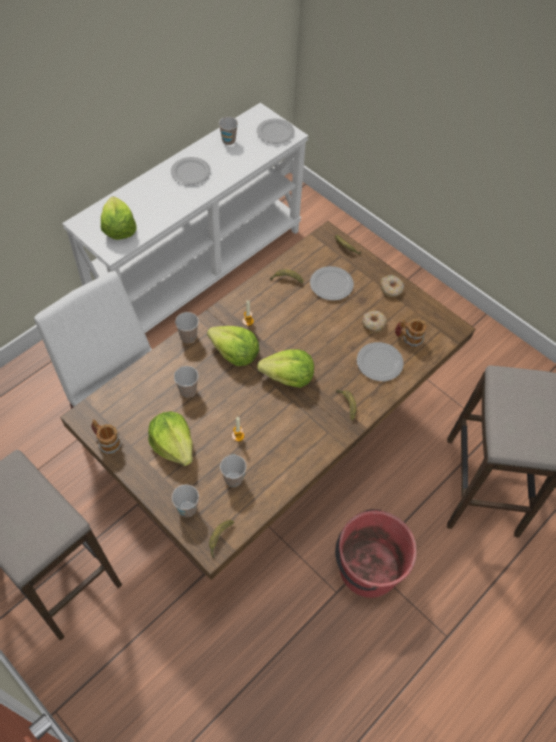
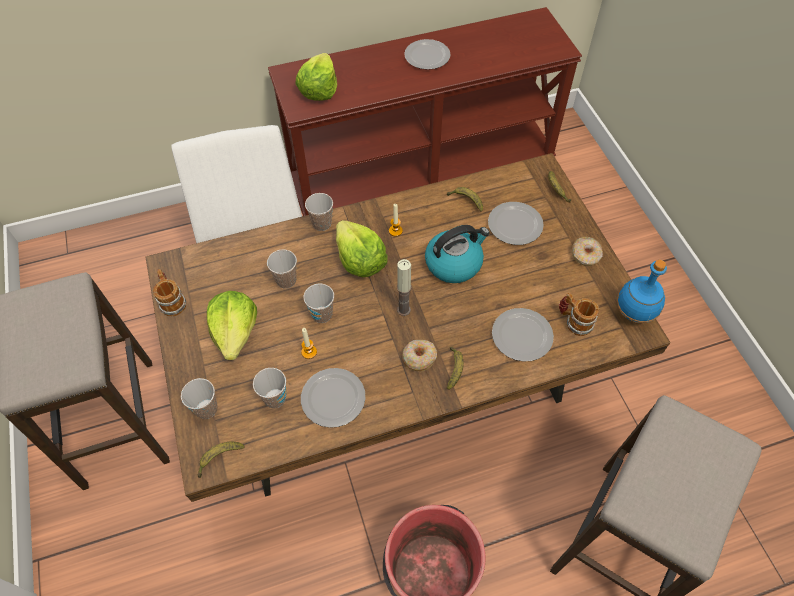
camera: 30 degrees right, 0 degrees up
white console table [62,103,308,333] -> brown console table [268,7,582,216]
cup [219,117,238,145] -> cup moved to [303,284,334,323]
plate [257,118,294,144] -> plate moved to [301,368,365,428]
lettuce [257,349,314,388] -> candle [397,259,411,316]
donut [362,311,387,334] -> donut moved to [402,340,437,371]
none -> kettle [425,225,490,283]
none -> blue bottle [617,260,667,323]

